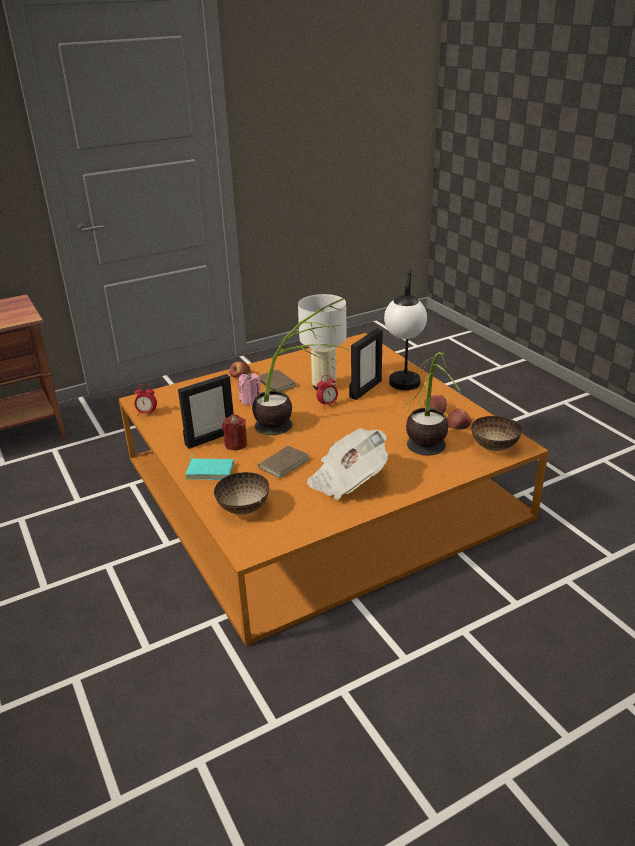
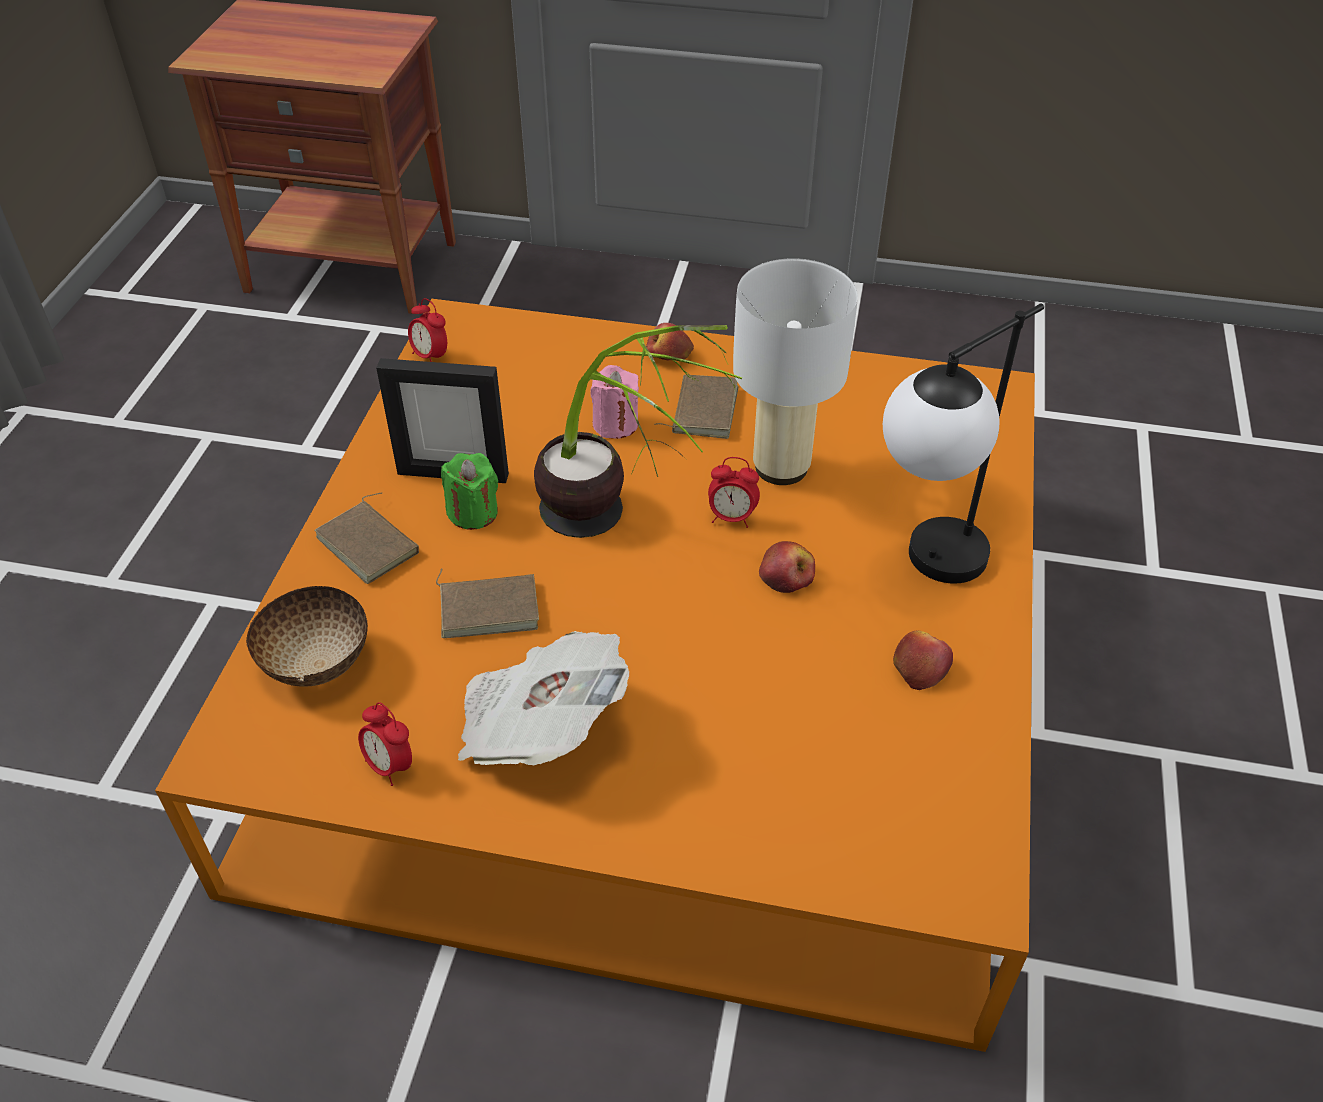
camera: 40 degrees right, 15 degrees up
turquoise book [185,453,234,480] -> brown book [315,492,419,584]
red candle [222,414,247,450] -> green candle [441,453,498,530]
picture frame [349,328,383,400] -> none
potted plant [403,352,463,456] -> none
apple [447,408,471,430] -> apple moved to [759,541,815,593]
bowl [471,416,522,451] -> none
none -> alarm clock [358,702,412,786]

